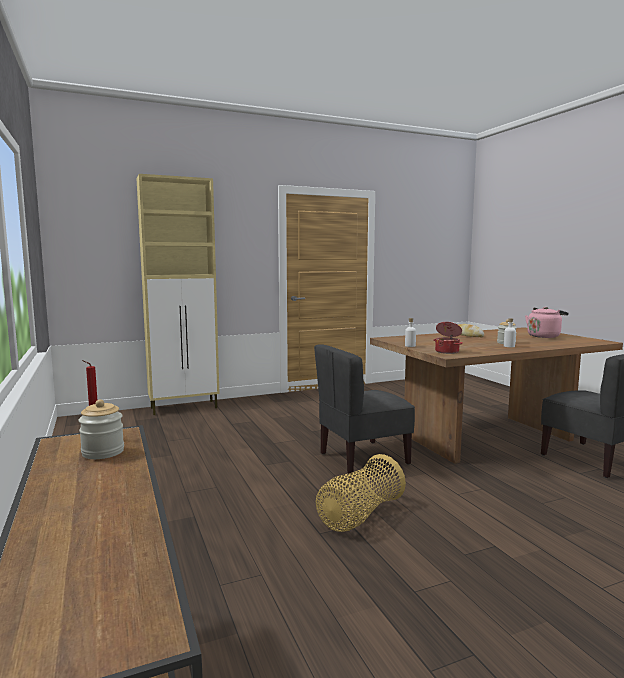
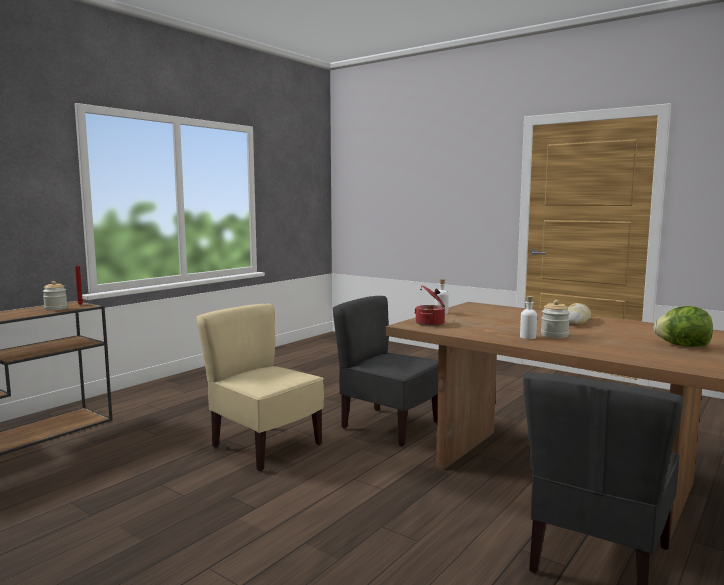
camera: 60 degrees right, 0 degrees up
beige cabinet [137,174,219,415] -> none
basket [316,454,406,532] -> beige chair [197,304,324,471]
pink kettle [525,307,569,338] -> lettuce [654,306,713,347]

